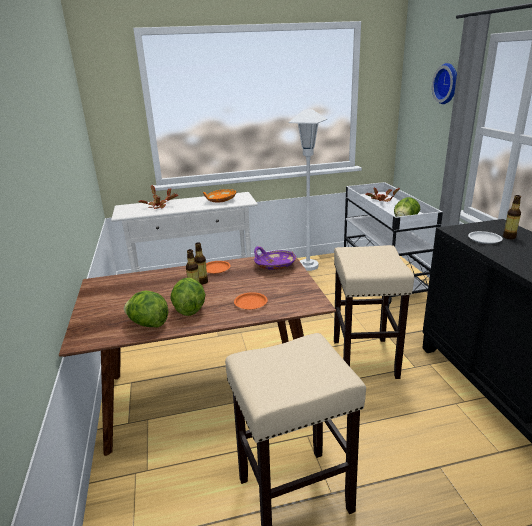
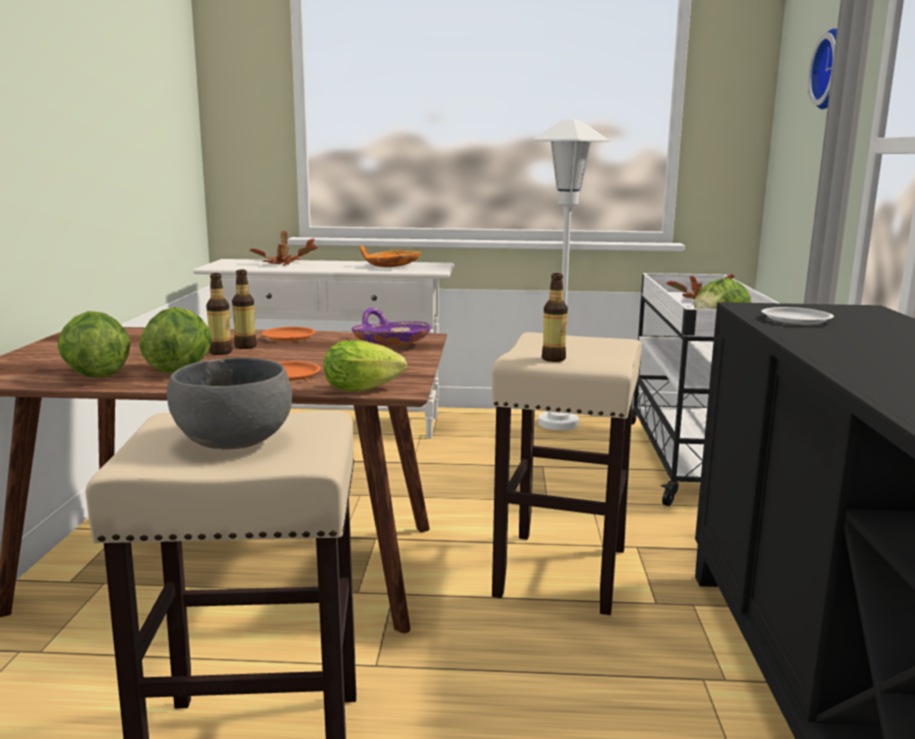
camera: 15 degrees right, 10 degrees down
bottle [503,195,521,239] -> bottle moved to [542,273,568,362]
none -> grey bowl [167,357,292,449]
none -> lettuce [324,340,407,391]

